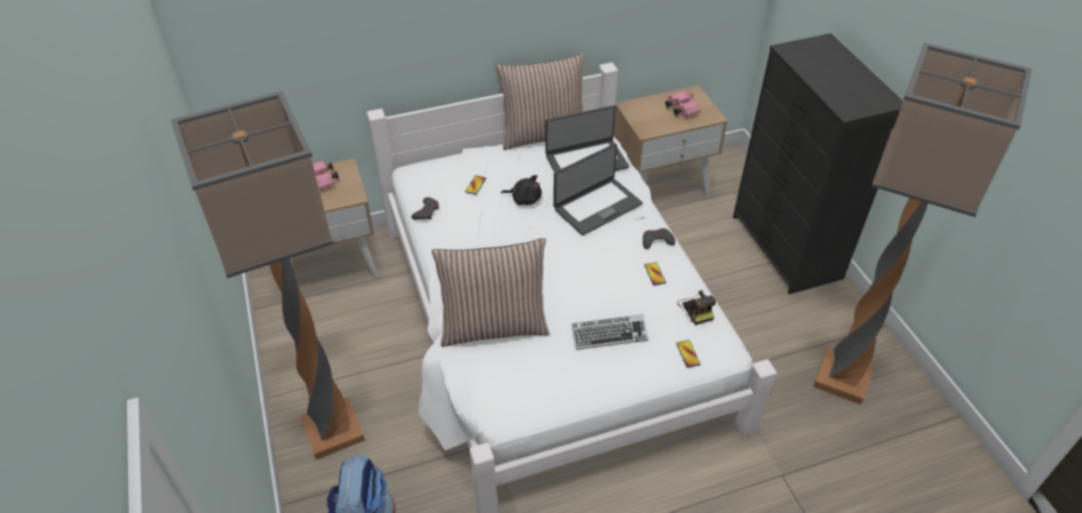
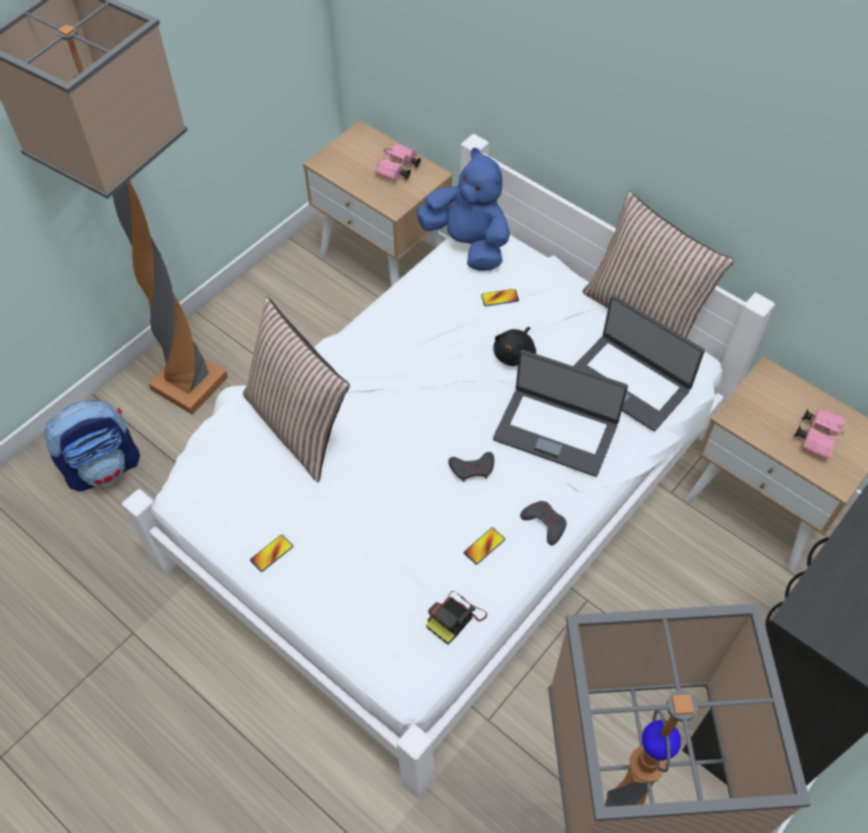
camera: 60 degrees right, 10 degrees up
grey game controller [411,197,439,220] -> grey game controller moved to [448,452,494,482]
black plush toy [501,175,542,205] -> black plush toy turned 45 degrees clockwise [493,327,536,366]
keyboard [572,314,649,350] -> none
phone [676,340,700,368] -> phone moved to [250,535,293,572]
none -> blue plush toy [417,148,510,271]

